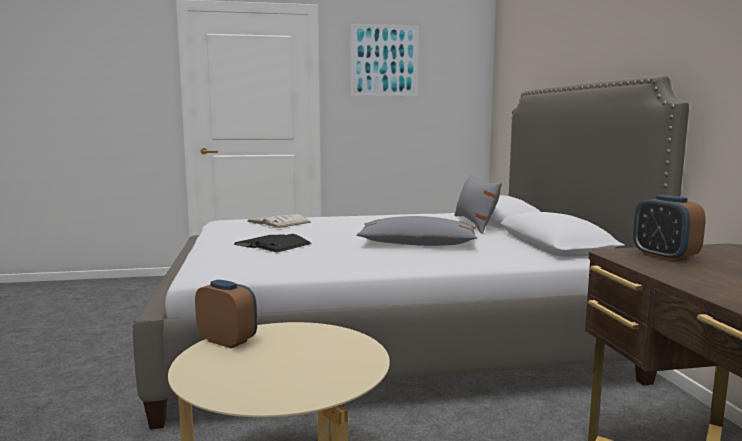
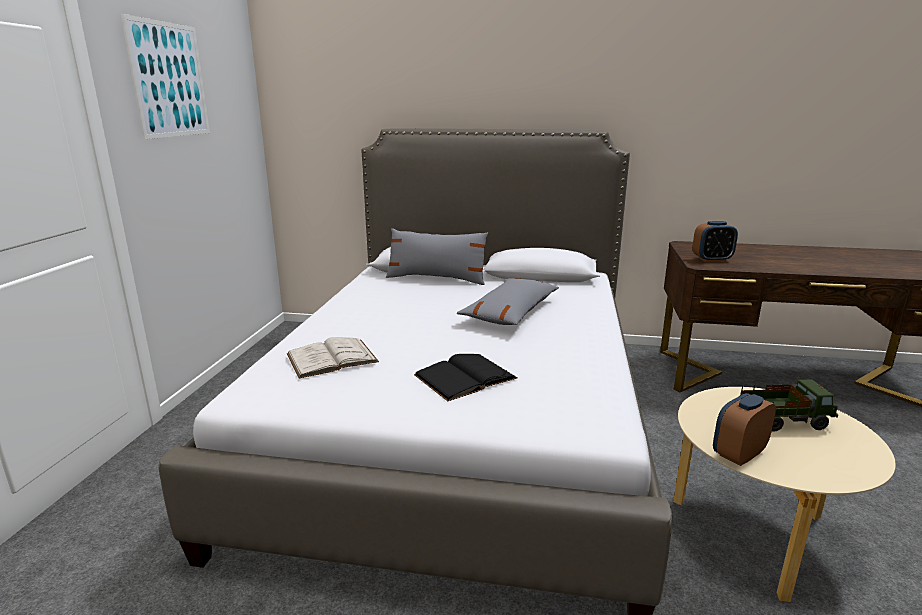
camera: 70 degrees left, 10 degrees up
none -> toy truck [740,379,838,432]

